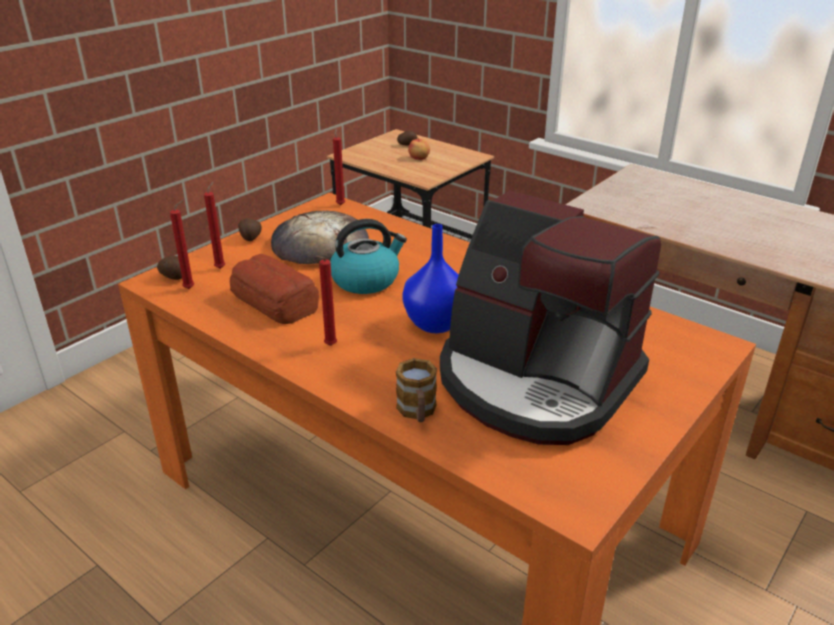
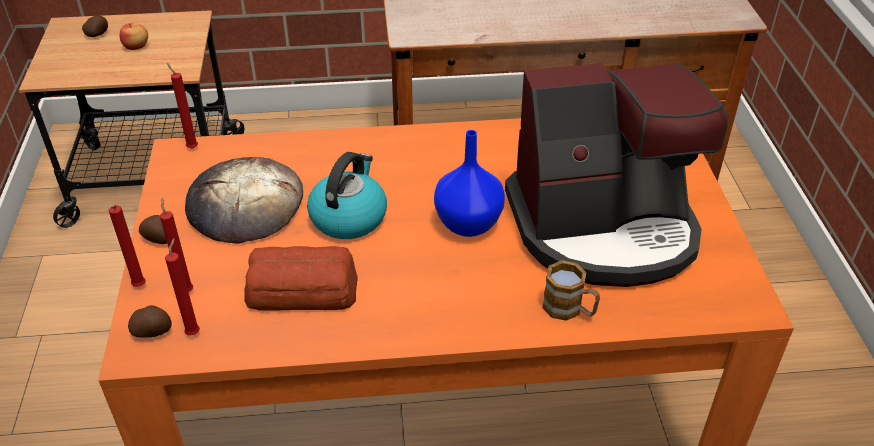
camera: 45 degrees left, 10 degrees up
red candle [316,256,337,346] -> red candle moved to [109,205,146,287]

